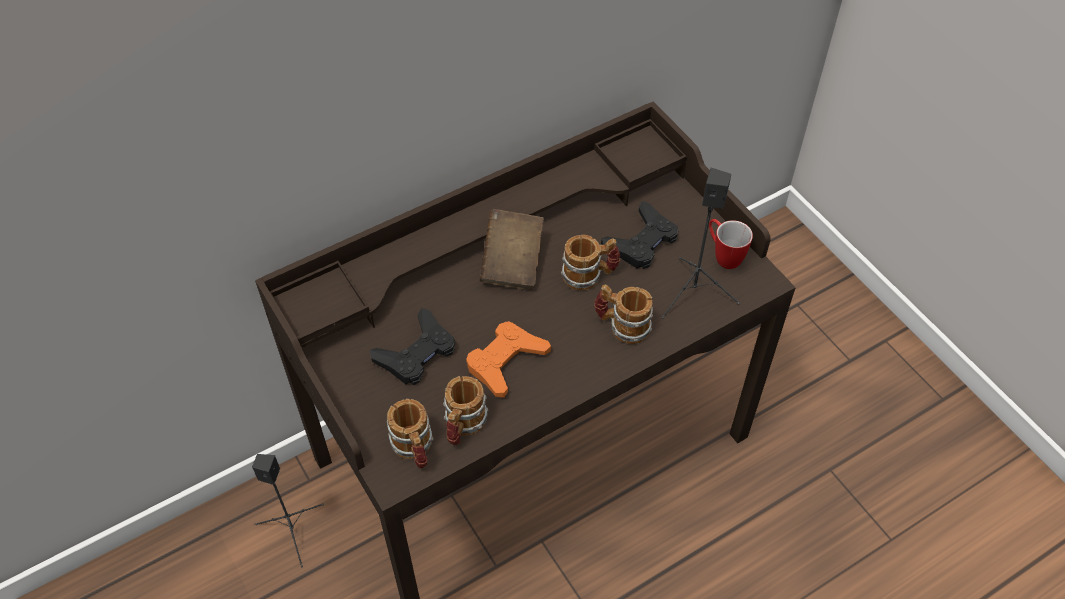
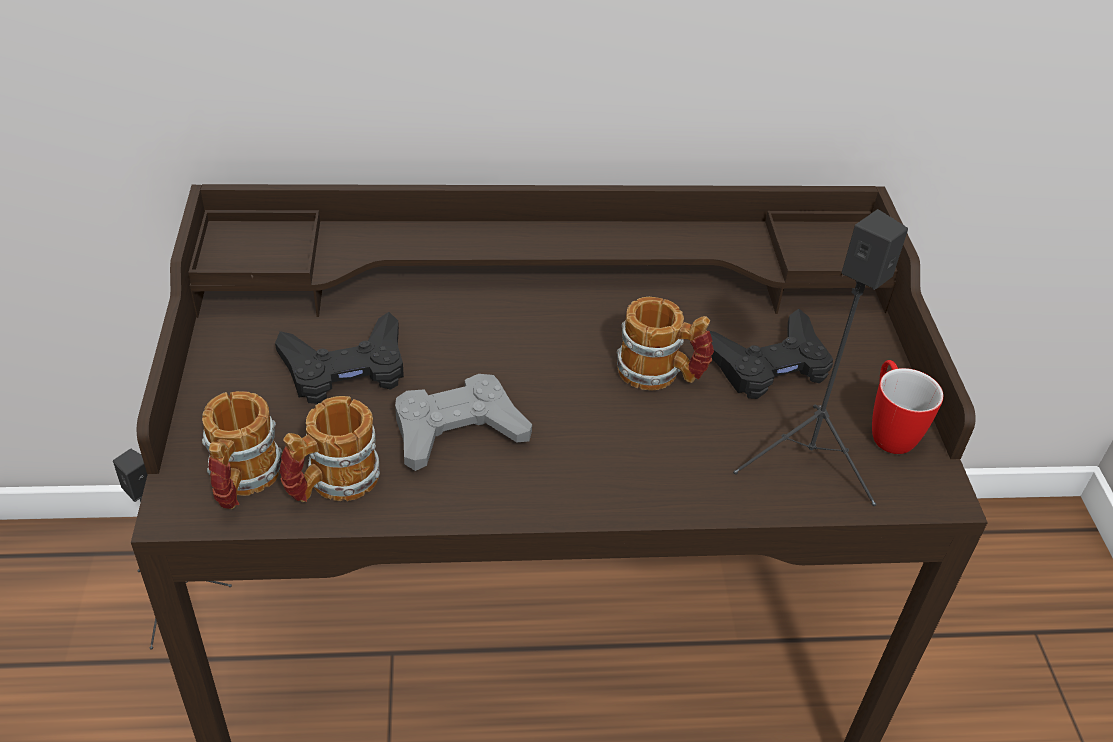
camera: 25 degrees right, 10 degrees down
orange game controller [466,321,551,398] -> grey game controller [395,374,532,471]
brown book [480,209,544,290] -> none
mug [594,285,653,344] -> none

